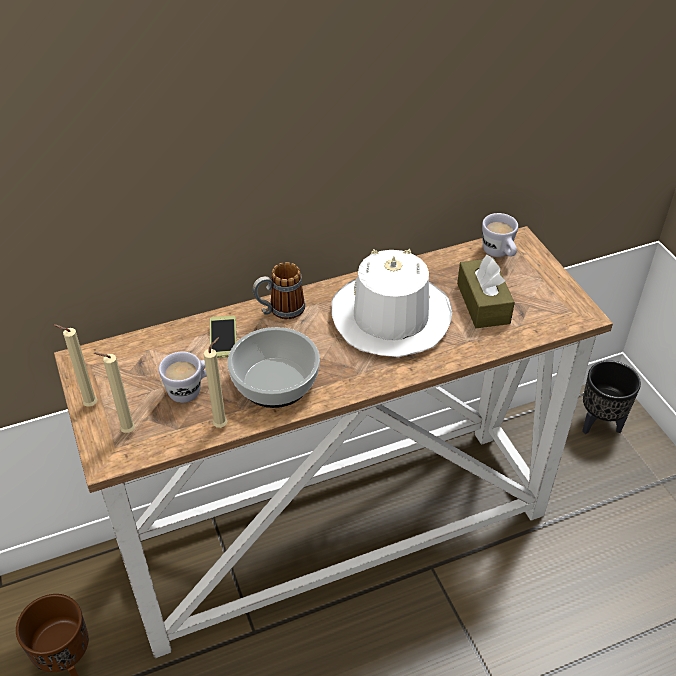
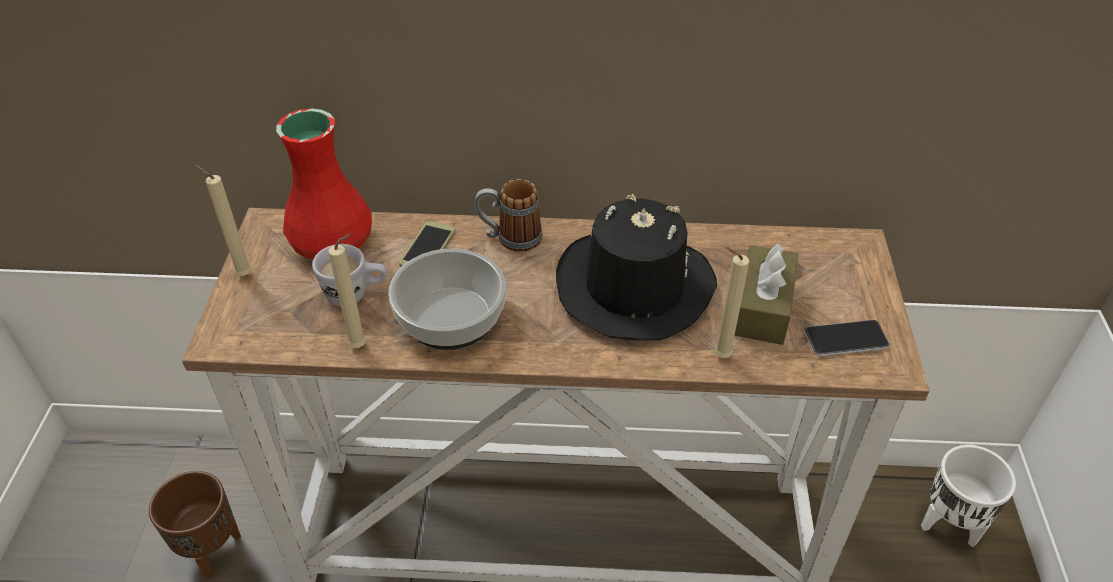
camera: 25 degrees right, 0 degrees up
beige candle [94,352,135,433] -> beige candle moved to [714,247,749,358]
white hat [331,249,452,357] -> black hat [556,194,717,341]
white mug [482,213,518,257] -> none
black planter [582,360,641,434] -> white planter [921,445,1016,547]
none -> red vase [276,108,372,260]
none -> phone [804,320,890,356]

